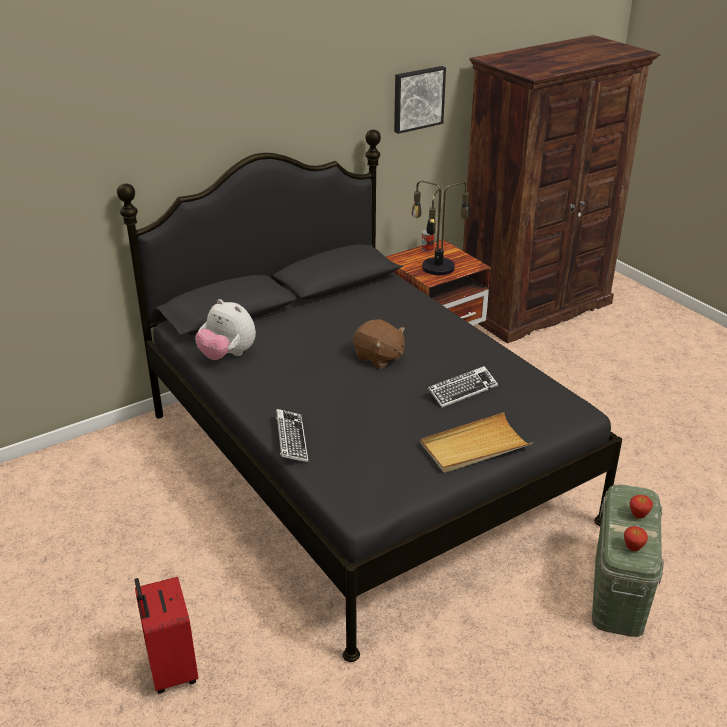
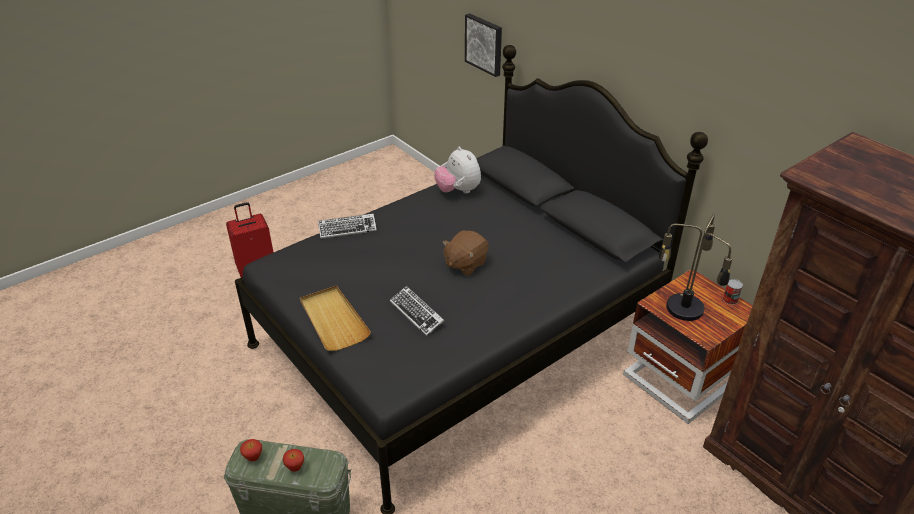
camera: 85 degrees right, 5 degrees up
plush toy [195,299,256,360] -> plush toy turned 60 degrees counterclockwise [434,147,481,193]
picture [394,66,446,134] -> picture moved to [465,13,502,77]

